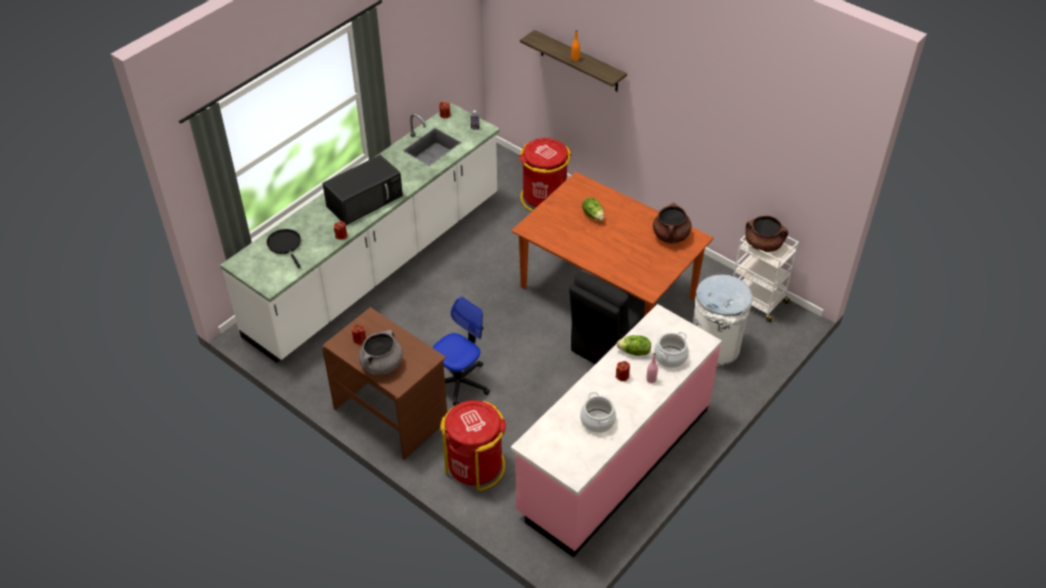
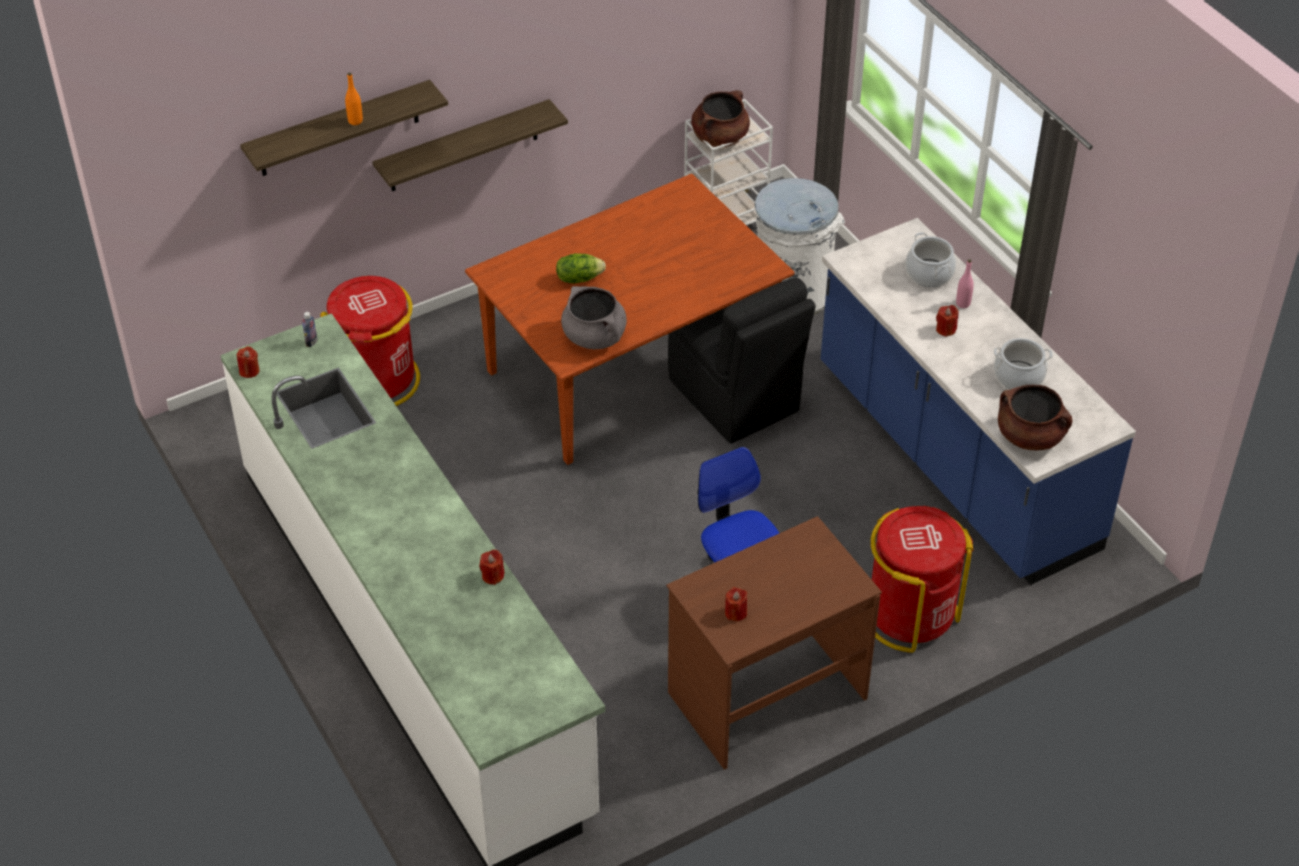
camera: 70 degrees left, 0 degrees up
black frying pan [266,229,301,268] -> none
black microwave [322,155,403,225] -> none
grey cooking pot [359,330,403,375] -> grey cooking pot moved to [561,286,627,349]
pink counter [511,304,722,558] -> blue counter [821,218,1136,585]
lettuce [617,335,651,356] -> none
brown cooking pot [653,203,692,244] -> brown cooking pot moved to [998,385,1072,450]
none -> shelf [373,99,568,191]

